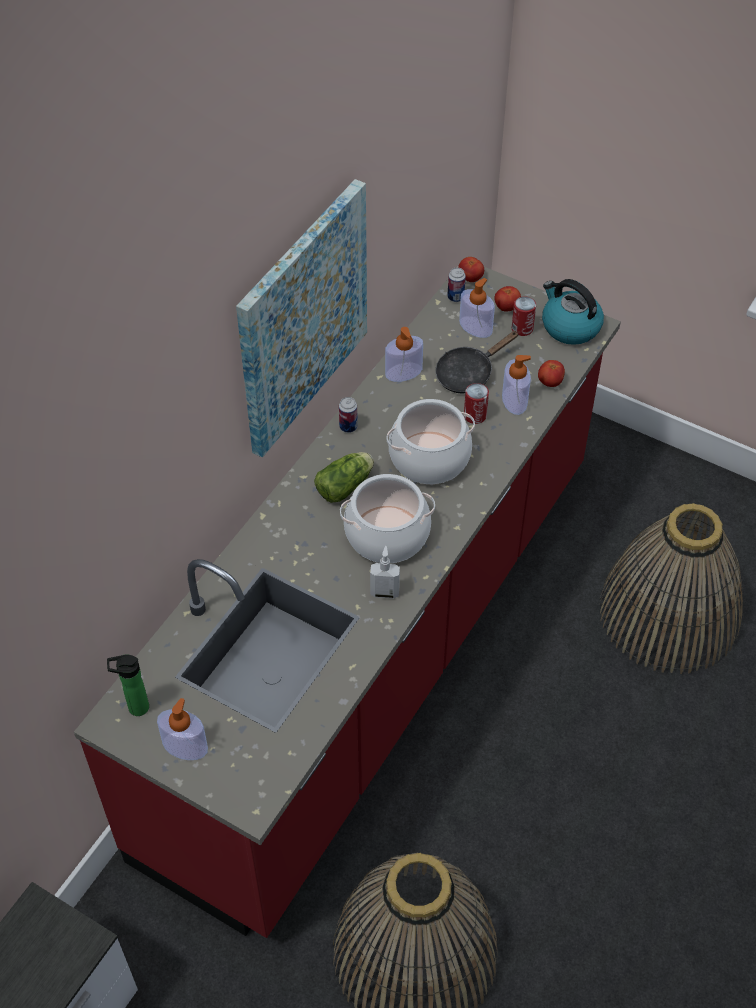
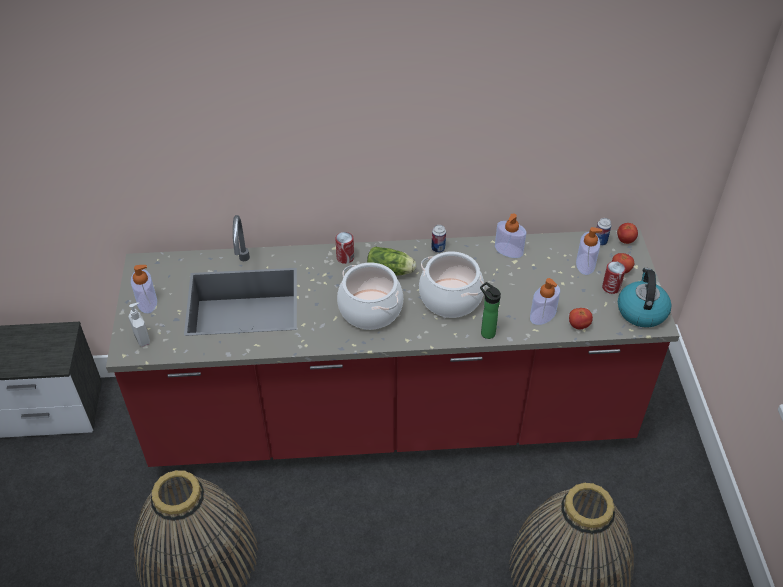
camera: 55 degrees right, 5 degrees down
bottle [107,654,149,716] -> bottle moved to [480,282,501,339]
picture [236,179,367,457] -> none
soap dispenser [370,546,400,599] -> soap dispenser moved to [129,302,150,347]
black frying pan [435,331,519,393] -> none
can [464,383,489,424] -> can moved to [335,232,354,264]

